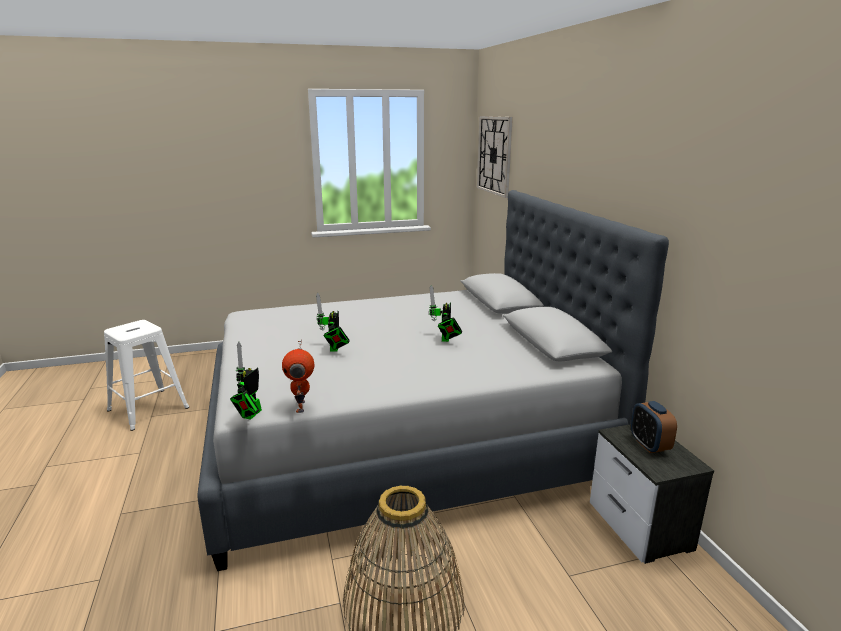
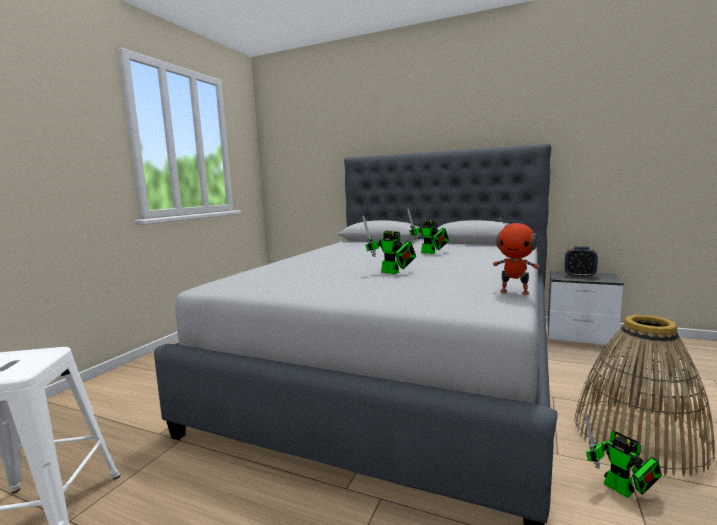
camera: 50 degrees left, 10 degrees down
toy robot [230,342,262,420] -> toy robot moved to [585,414,662,498]
wall clock [477,116,513,198] -> none

